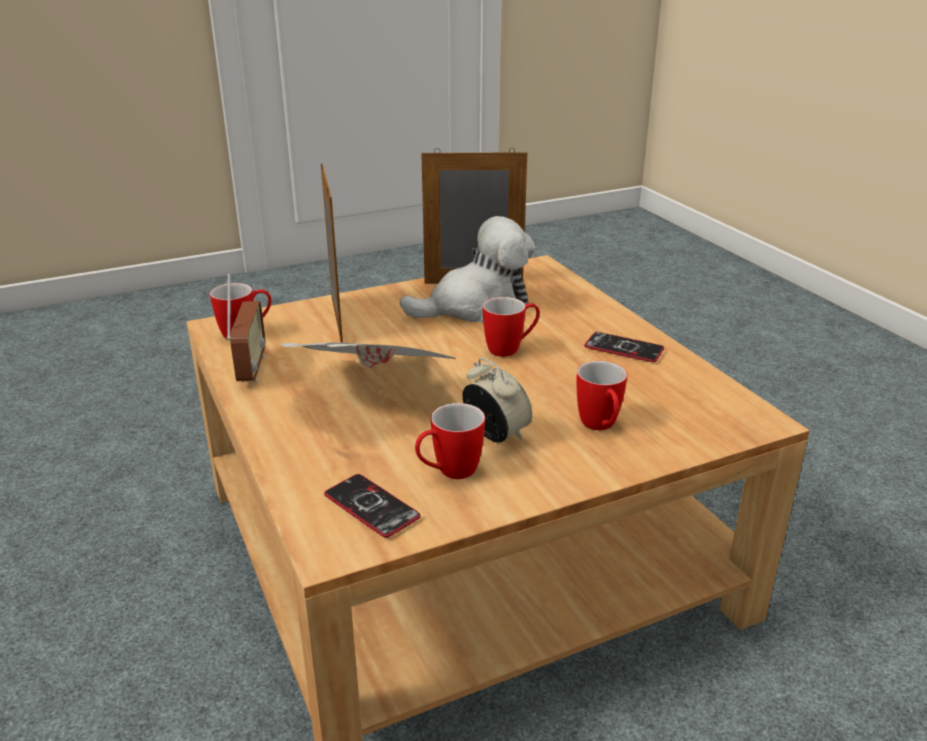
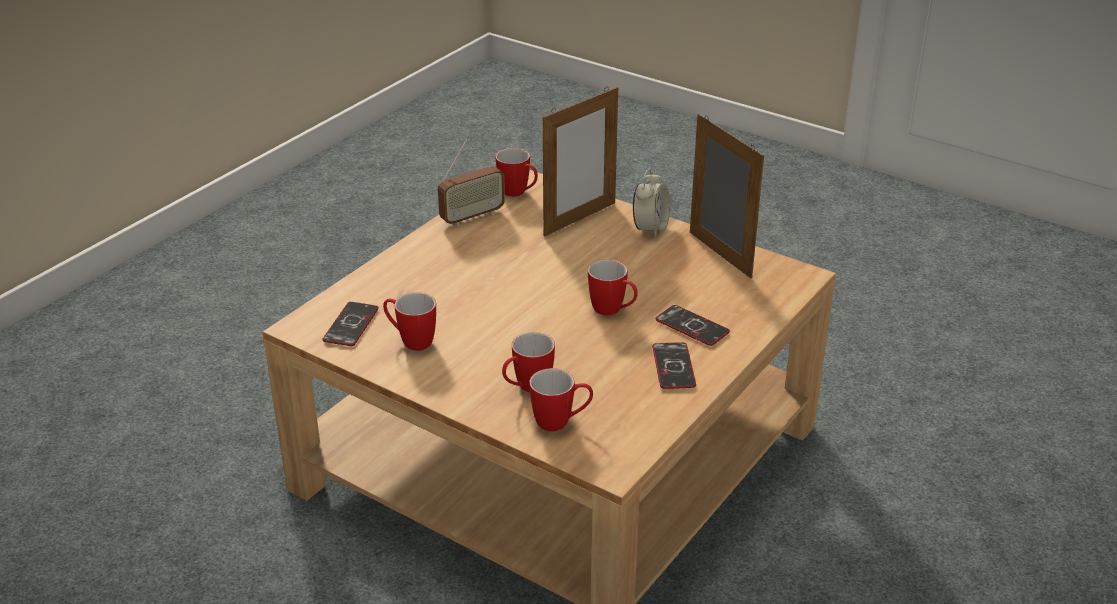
camera: 60 degrees right, 5 degrees up
newspaper [280,342,456,368] -> none
plush toy [400,216,536,323] -> none
alarm clock [463,358,532,443] -> alarm clock moved to [633,168,670,238]
none -> mug [529,368,593,432]
none -> phone [655,305,730,346]

